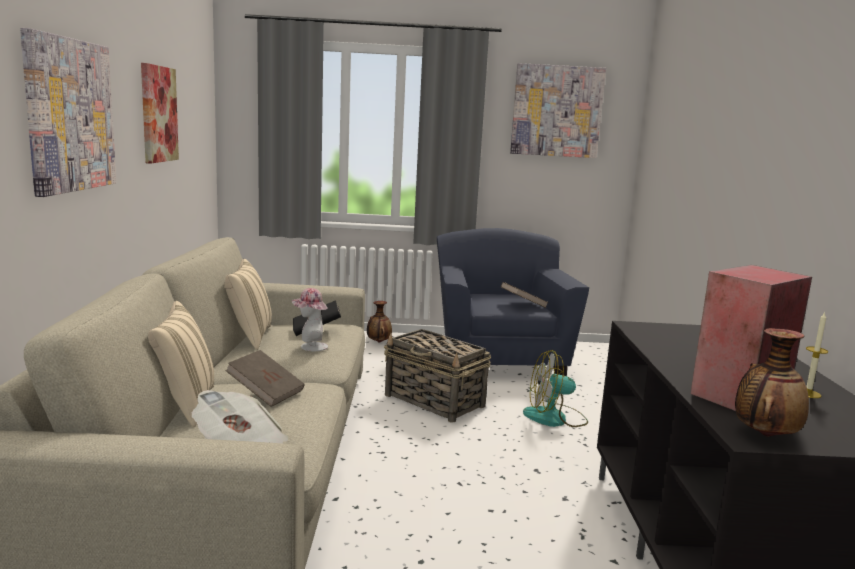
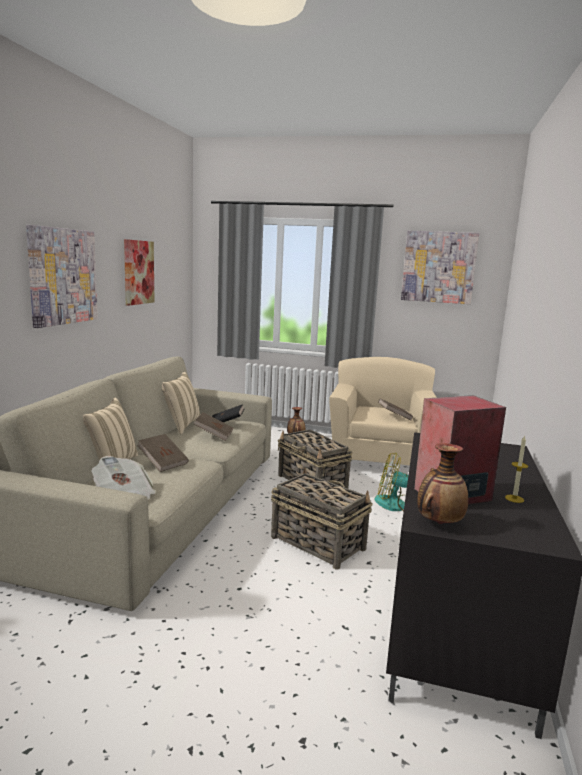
camera: 15 degrees right, 0 degrees up
hat [291,288,328,351] -> brown book [193,412,234,441]
blue armchair [437,228,589,376] -> beige armchair [329,357,437,465]
none -> basket [271,467,373,570]

